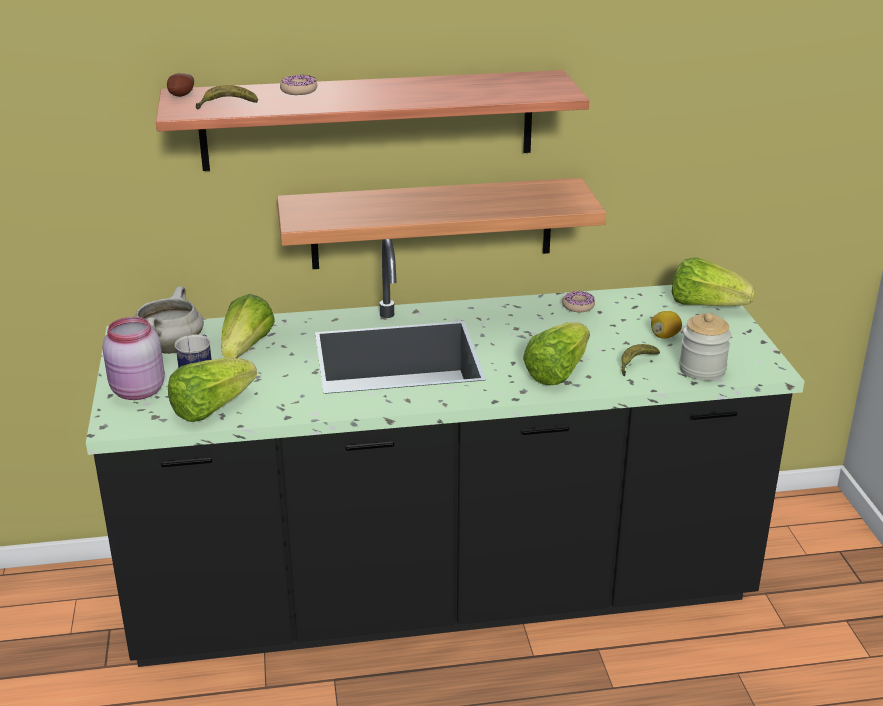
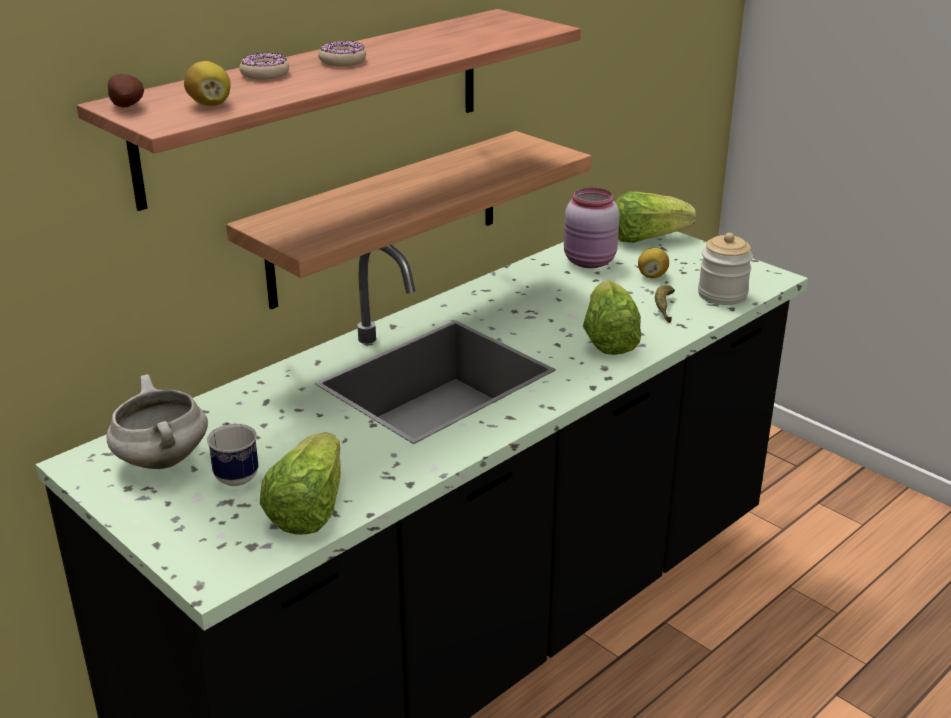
camera: 35 degrees left, 0 degrees up
pink jar [102,317,165,400] -> pink jar moved to [564,187,620,268]
banana [196,85,258,110] -> lemon [184,61,231,106]
lettuce [221,294,275,358] -> none
donut [562,291,595,312] -> donut moved to [318,41,366,66]

